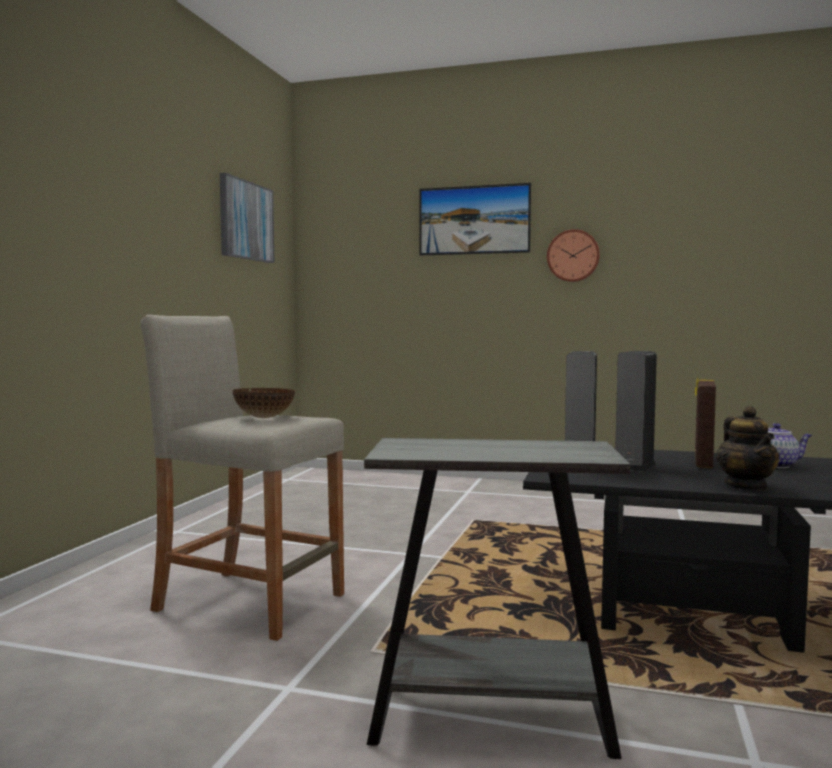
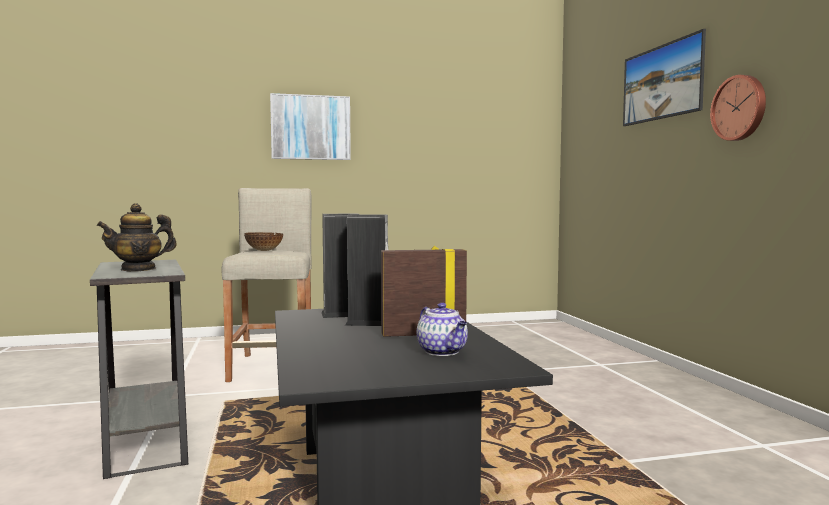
camera: 60 degrees right, 0 degrees up
picture [220,173,274,263] -> picture moved to [270,93,351,160]
teapot [716,406,779,491] -> teapot moved to [97,203,177,271]

